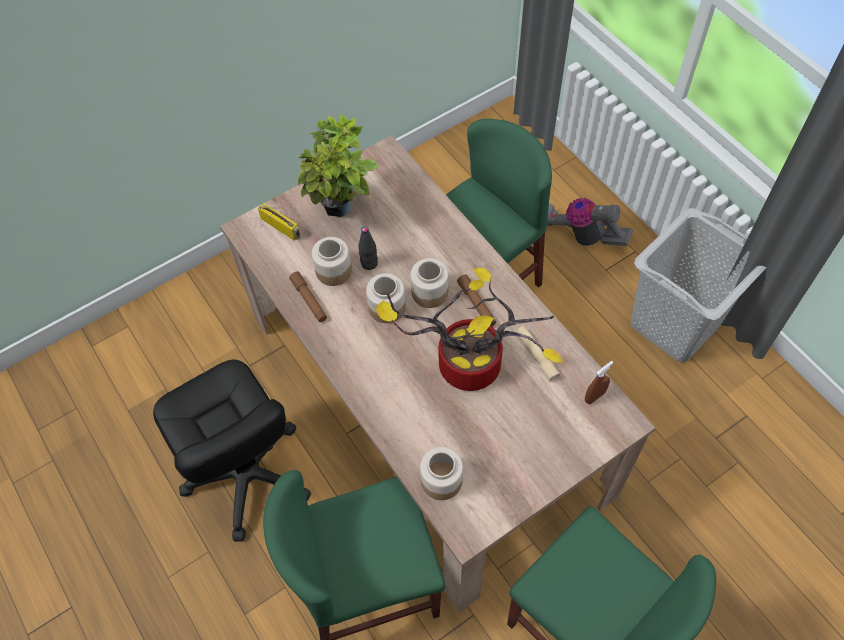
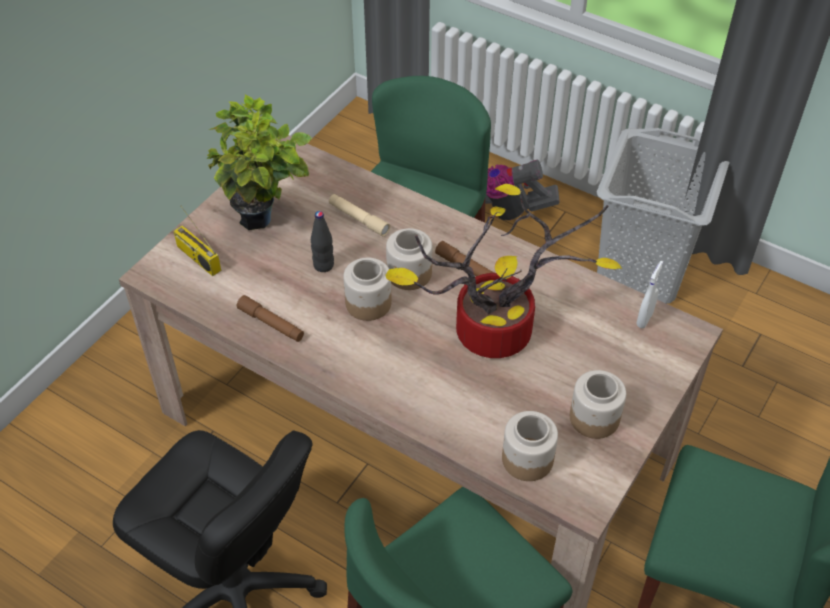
camera: 25 degrees left, 10 degrees down
radio [258,203,300,241] -> radio turned 150 degrees counterclockwise [174,206,221,276]
jar [312,237,352,286] -> jar moved to [570,370,626,439]
beige flashlight [517,326,560,382] -> beige flashlight moved to [329,194,390,236]
brown spray bottle [585,361,613,404] -> white spray bottle [636,261,663,328]

